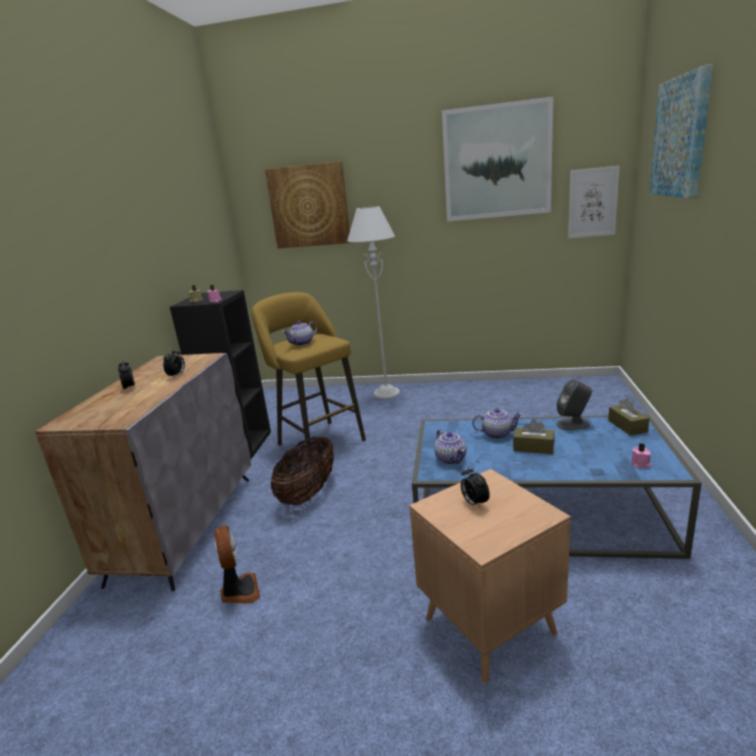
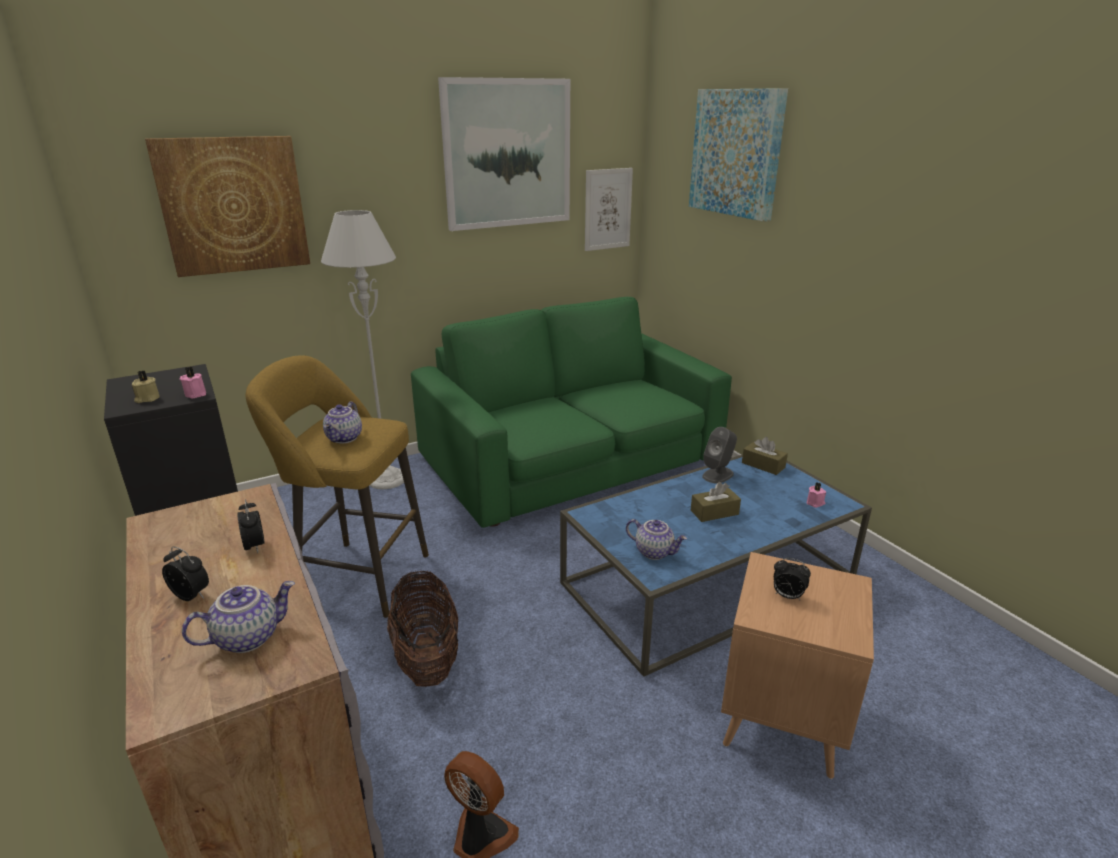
camera: 40 degrees left, 5 degrees up
teapot [472,408,522,439] -> teapot moved to [182,581,295,653]
none -> green sofa [411,297,732,528]

